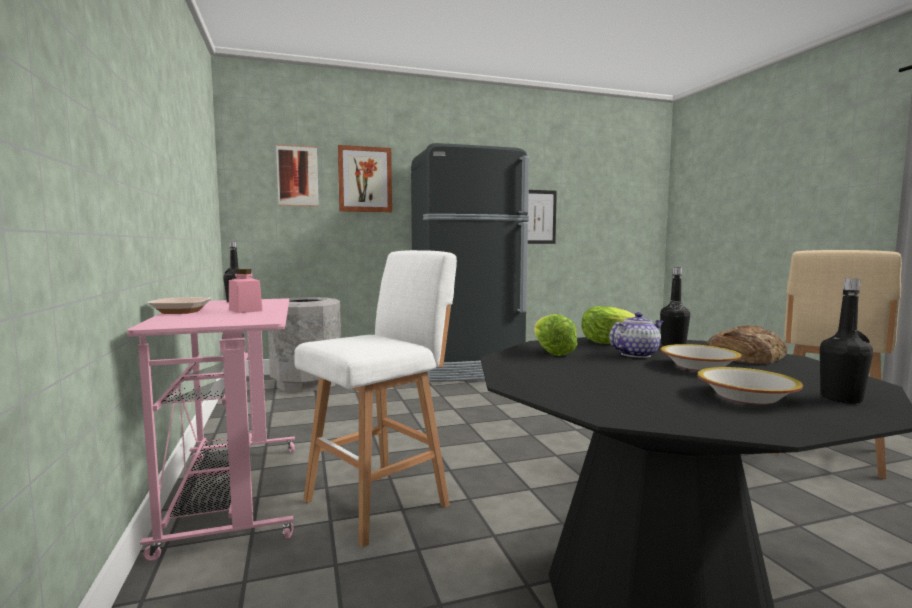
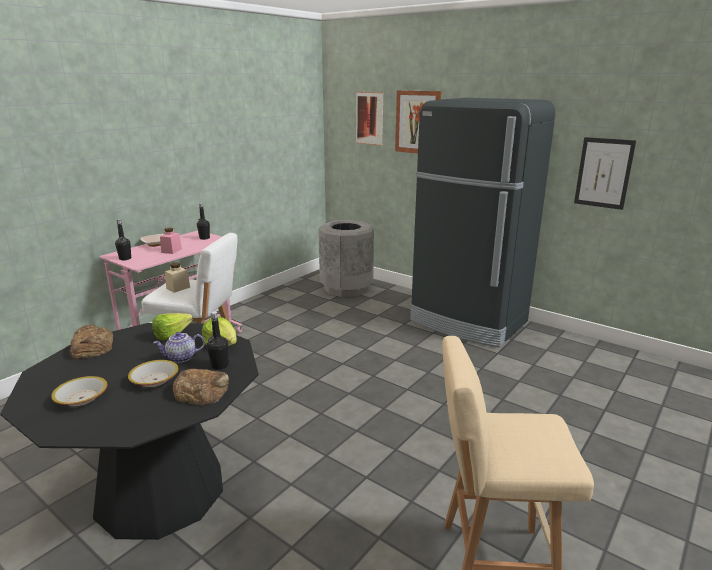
camera: 55 degrees right, 15 degrees up
teapot [609,312,664,358] -> teapot turned 135 degrees clockwise [153,332,205,363]
black bottle [820,278,873,403] -> black bottle moved to [115,219,131,260]
none -> bread [69,325,113,360]
none -> beige jar [165,263,190,293]

